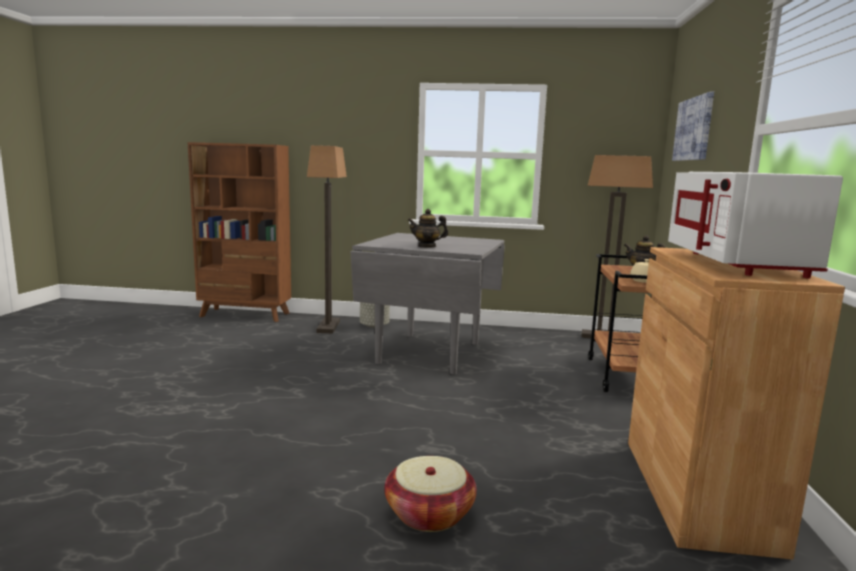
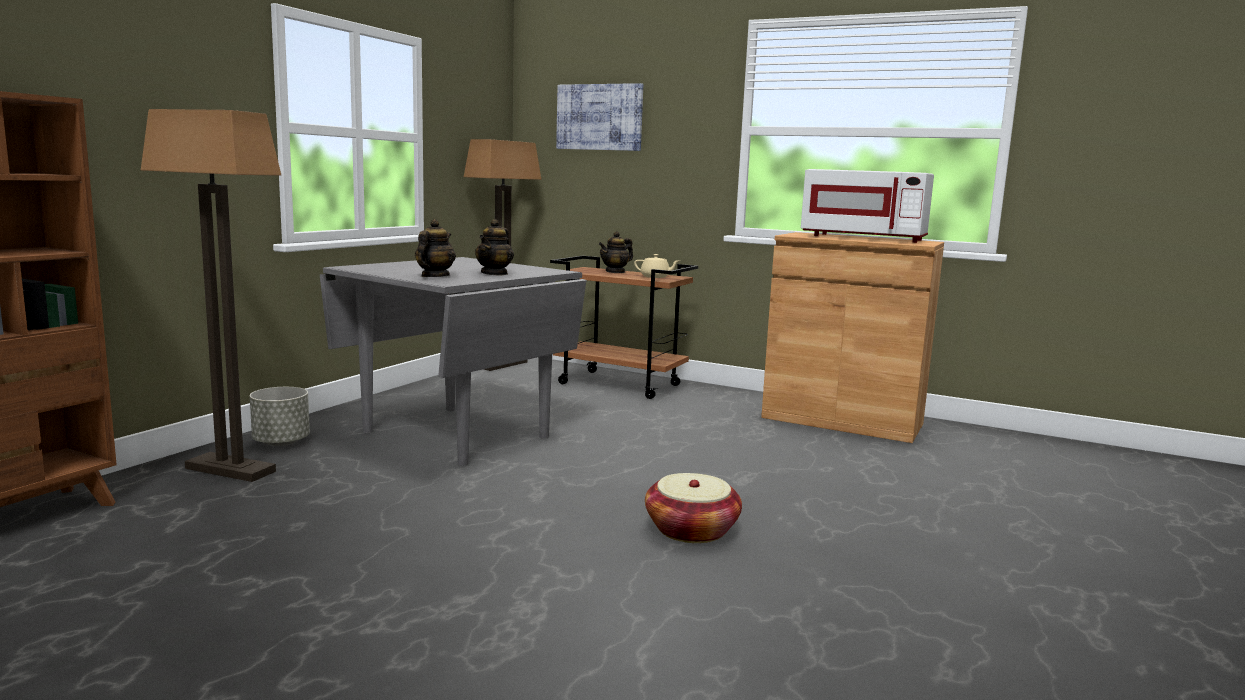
camera: 70 degrees left, 0 degrees up
basket [384,456,477,532] -> basket moved to [645,473,742,543]
none -> teapot [415,219,456,277]

